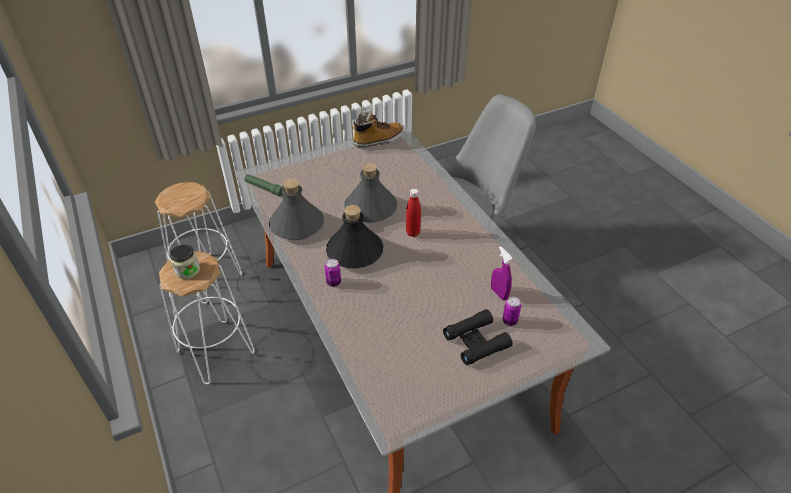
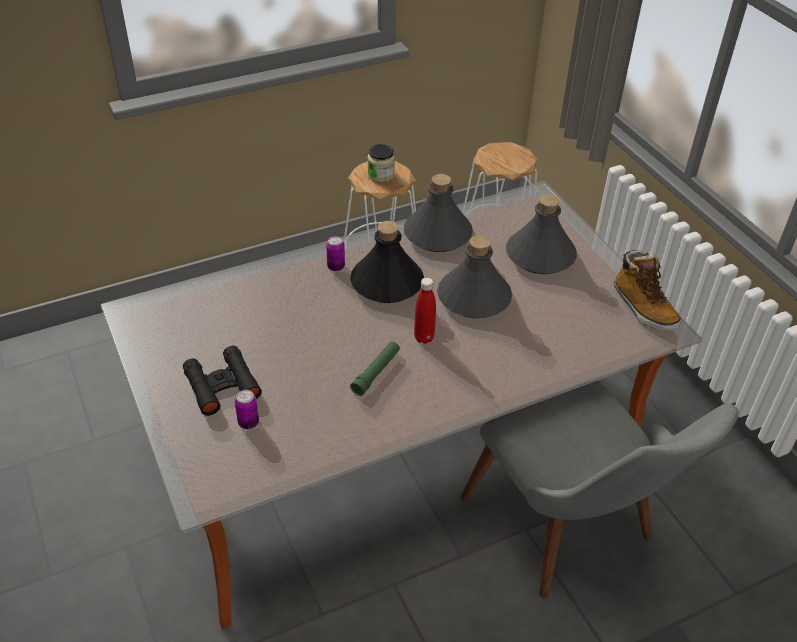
camera: 90 degrees right, 0 degrees up
green flashlight [244,174,283,197] -> green flashlight moved to [350,341,400,396]
purple spray bottle [491,246,512,300] -> none
none -> grey bottle [506,194,577,274]

